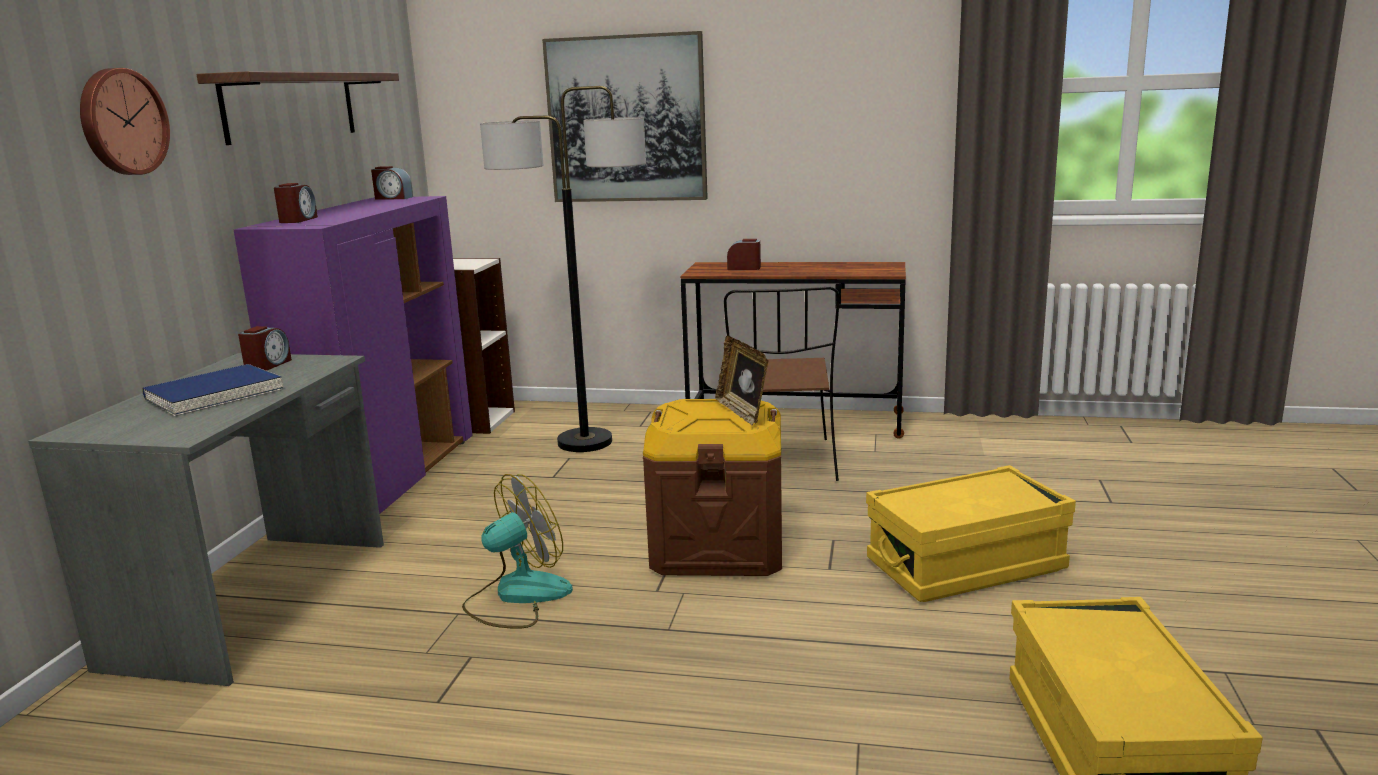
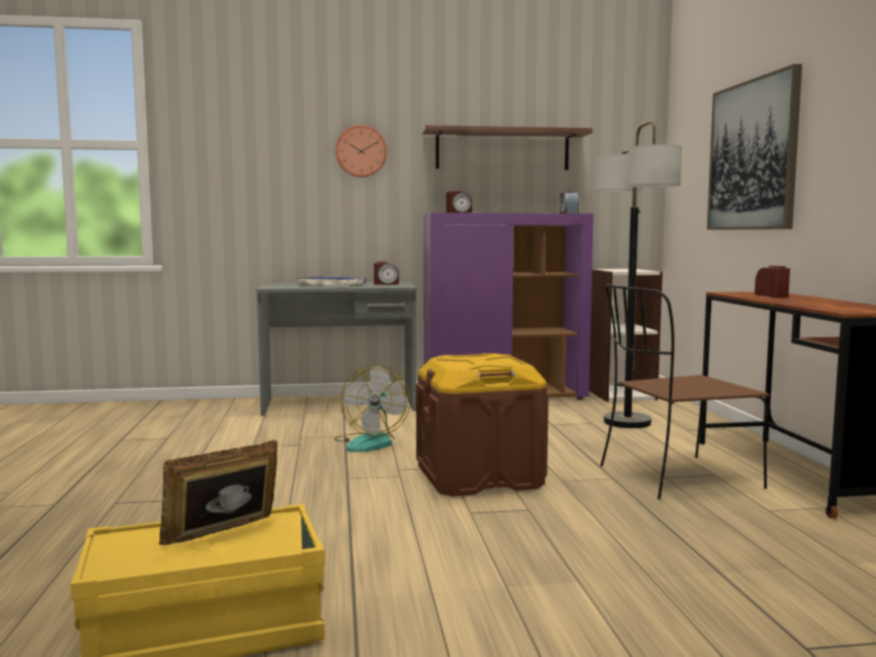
camera: 70 degrees right, 10 degrees down
fan [462,474,573,629] -> fan turned 60 degrees clockwise [334,365,411,452]
picture frame [715,336,768,425] -> picture frame moved to [159,440,277,545]
yellow storage box [866,465,1076,602] -> none

